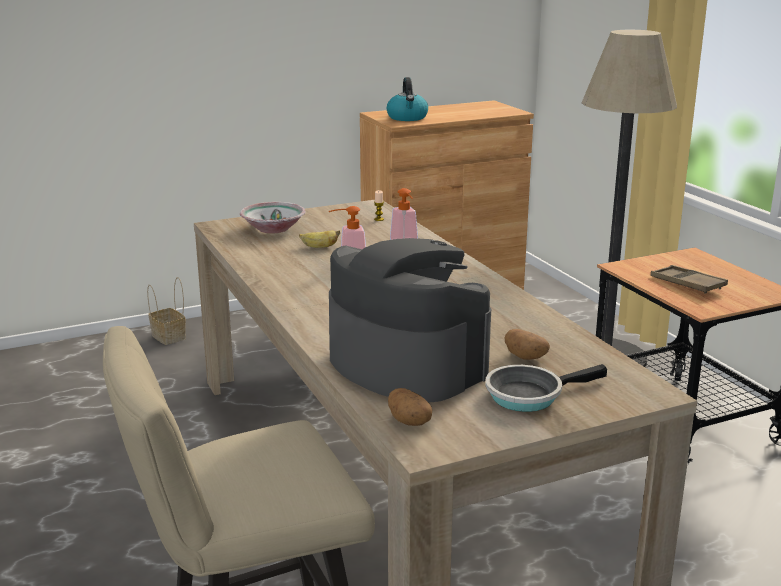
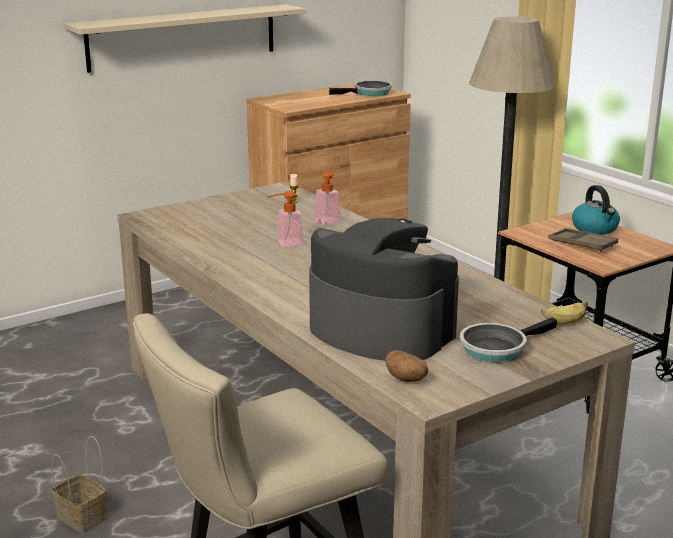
camera: 10 degrees left, 0 degrees up
basket [147,277,186,345] -> basket moved to [51,436,107,533]
bowl [240,202,306,233] -> none
banana [299,230,340,248] -> banana moved to [541,302,588,325]
kettle [387,77,428,121] -> kettle moved to [572,185,620,235]
potato [504,329,550,360] -> none
none -> beige shelf [64,4,306,73]
none -> frying pan [329,81,392,96]

